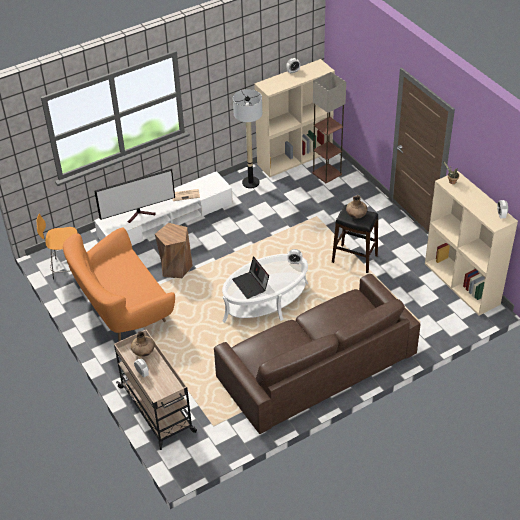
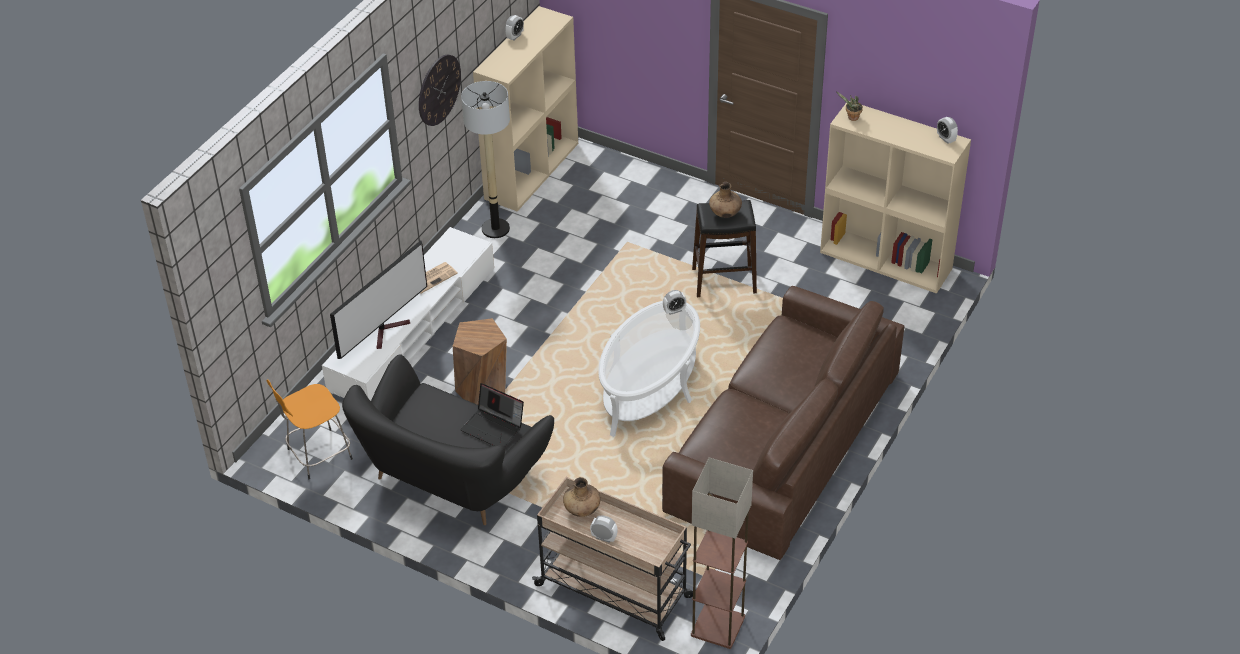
camera: 30 degrees left, 0 degrees up
orange sofa [63,228,175,341] -> black sofa [342,354,554,525]
laptop [232,256,269,299] -> laptop moved to [461,383,524,447]
floor lamp [312,72,346,183] -> floor lamp moved to [691,457,753,649]
none -> wall clock [419,55,461,126]

